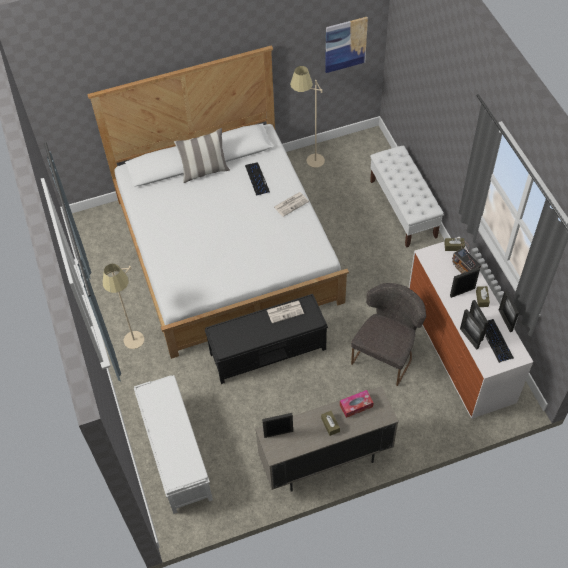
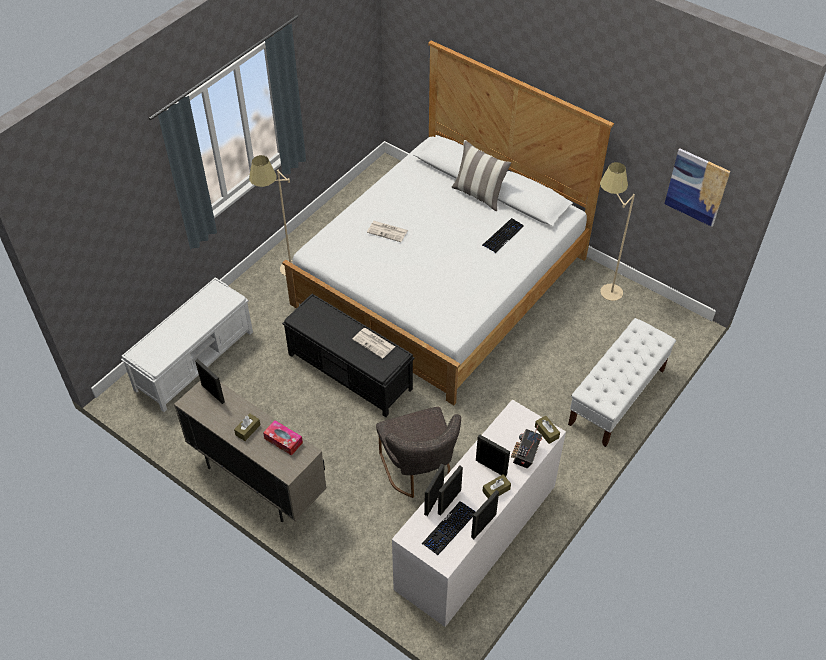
camera: 55 degrees right, 5 degrees down
newspaper [274,192,309,217] -> newspaper moved to [367,221,408,242]
grey chair [351,283,426,386] -> grey chair turned 75 degrees clockwise [376,407,461,498]

